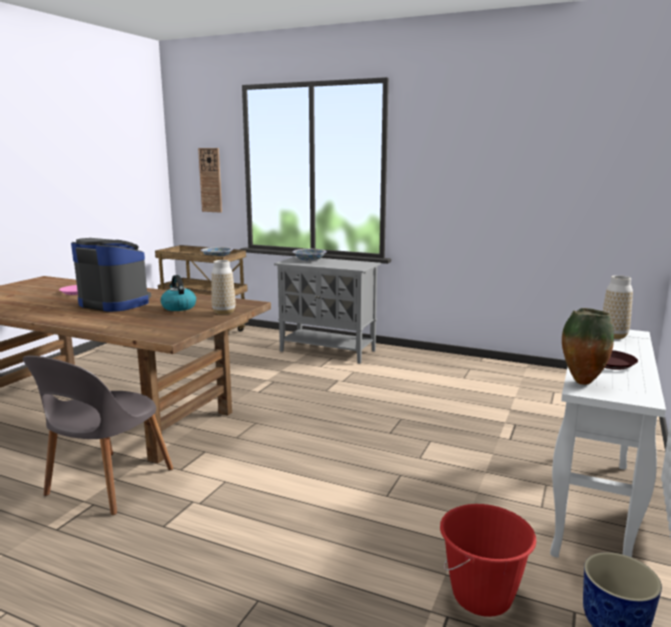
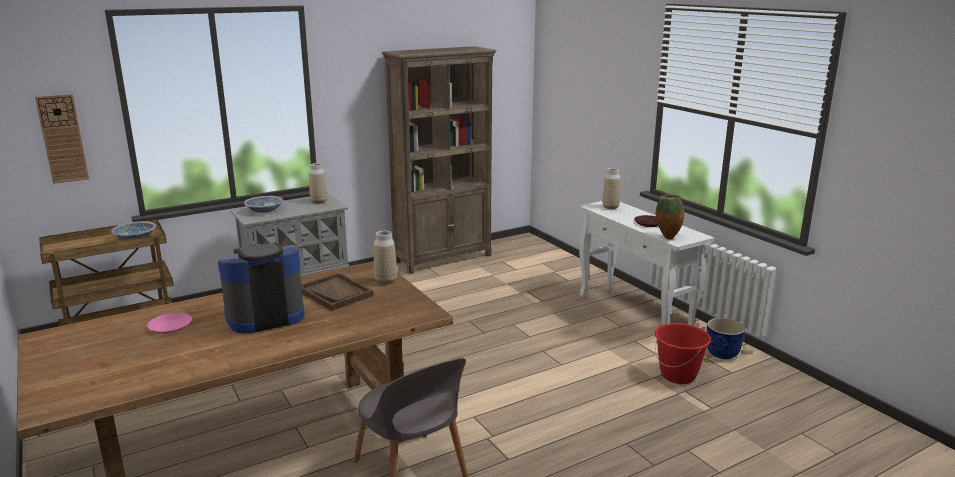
camera: 55 degrees left, 5 degrees up
kettle [161,275,196,311] -> brown tray [301,273,373,311]
none -> vase [309,163,327,204]
none -> brown bookcase [382,46,497,274]

